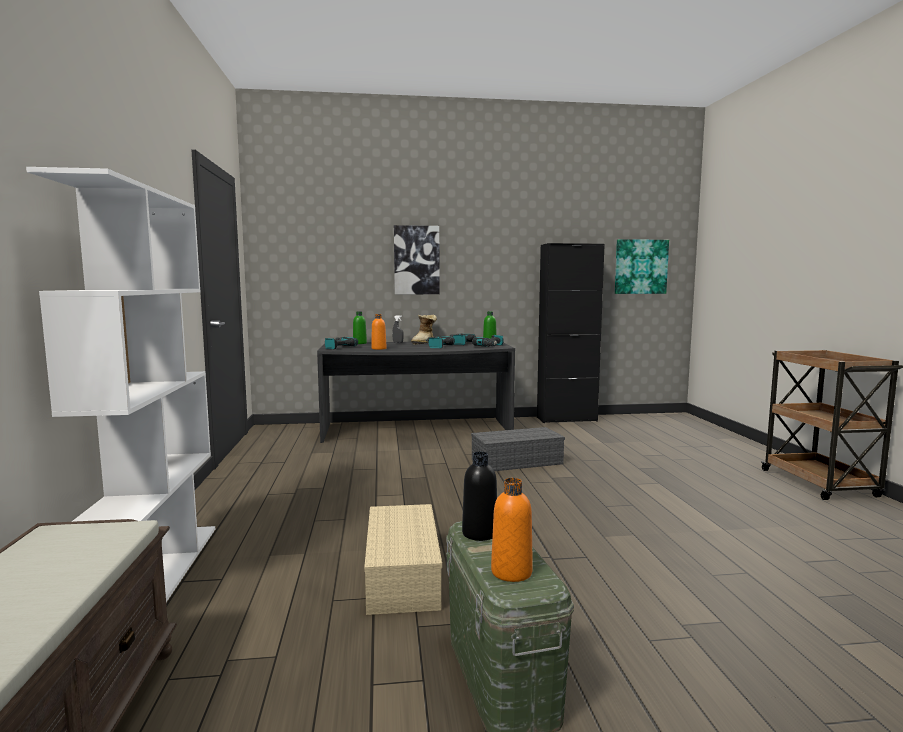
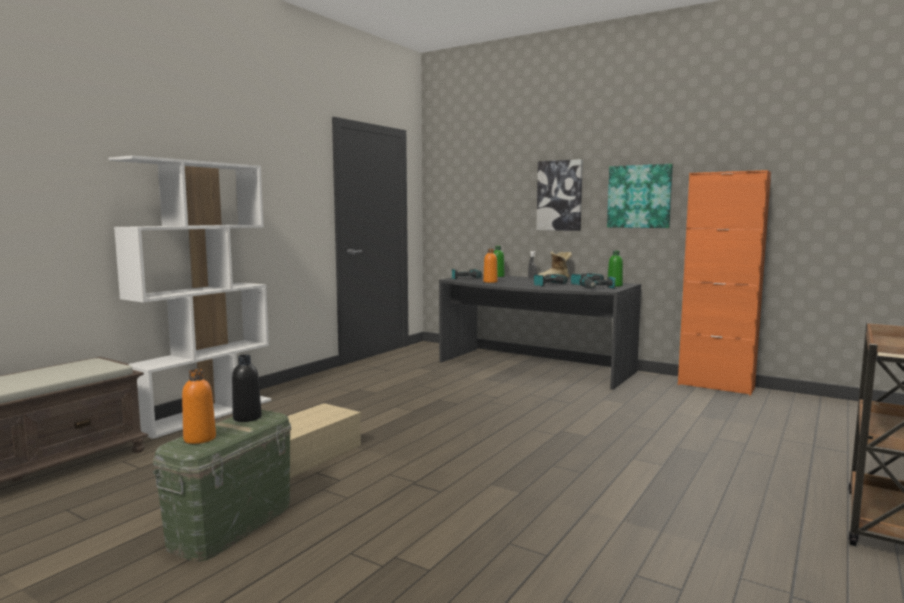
camera: 40 degrees right, 0 degrees up
grey storage box [471,427,565,471] -> none
black cabinet [537,243,605,423] -> orange cabinet [678,170,771,396]
picture [615,239,669,294] -> picture moved to [607,164,673,228]

